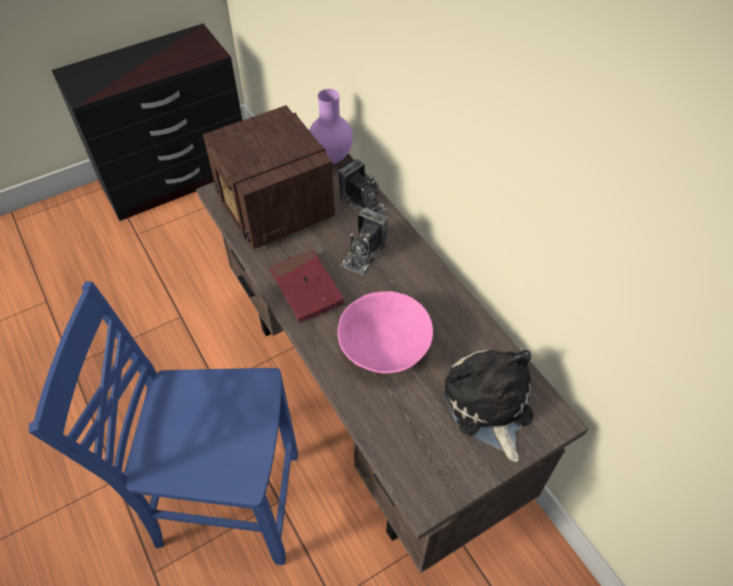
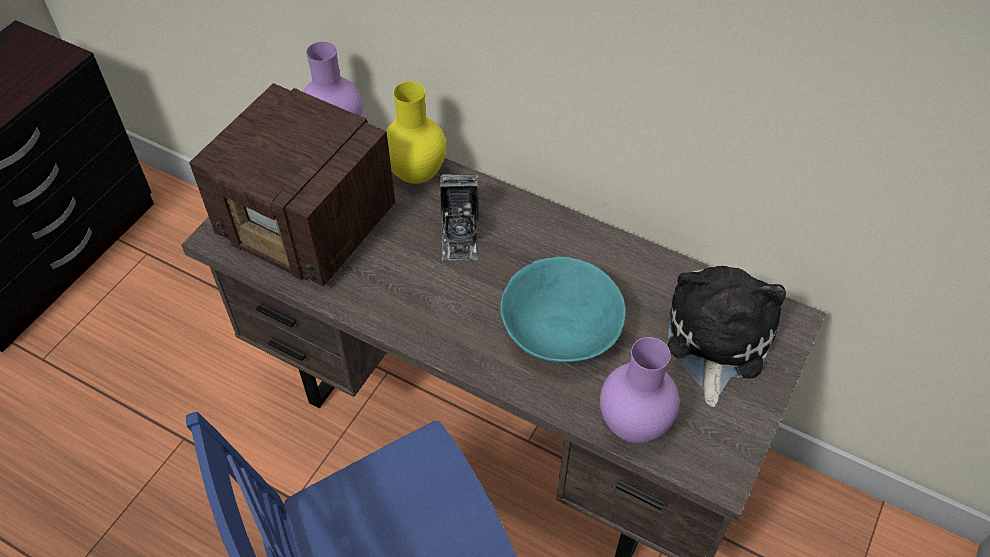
camera: 30 degrees left, 0 degrees up
red book [270,250,345,323] -> none
pink bowl [337,291,433,373] -> turquoise bowl [500,257,626,363]
camera [338,159,389,214] -> yellow vase [386,81,446,184]
plush toy [443,350,533,462] -> plush toy turned 60 degrees clockwise [668,265,786,407]
none -> purple vase [600,337,680,443]

